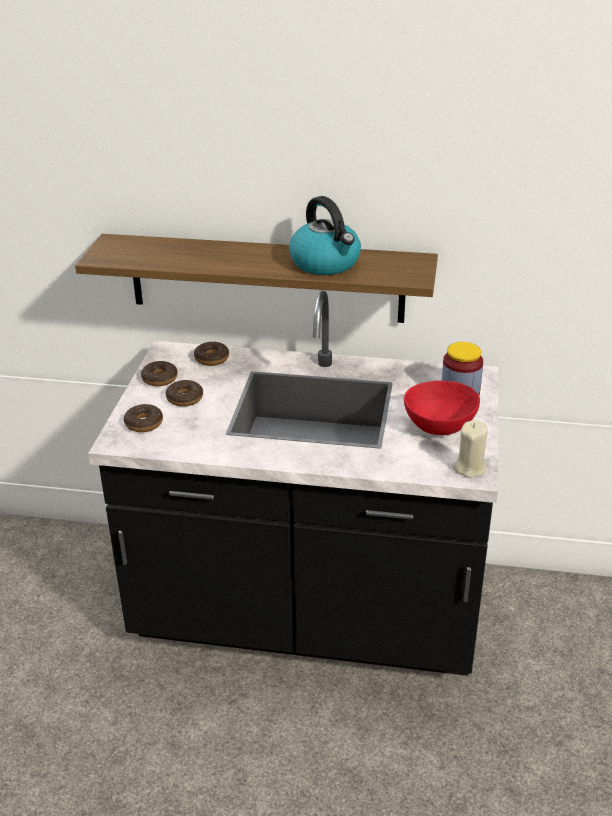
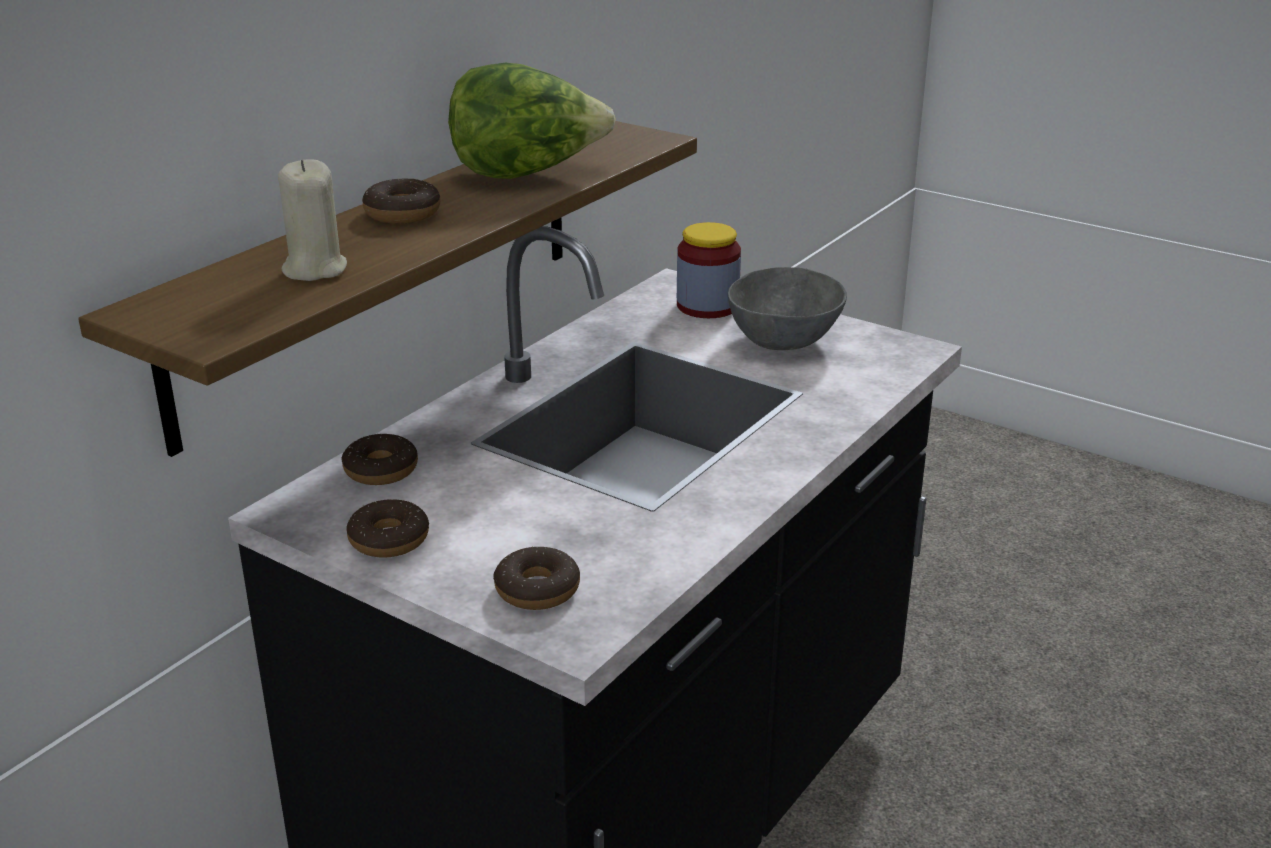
camera: 65 degrees left, 5 degrees down
donut [166,380,203,407] -> donut moved to [362,178,440,224]
kettle [289,196,361,275] -> lettuce [448,63,616,179]
red bowl [404,381,480,435] -> grey bowl [728,267,847,350]
beige candle [453,420,488,478] -> beige candle moved to [278,159,347,281]

